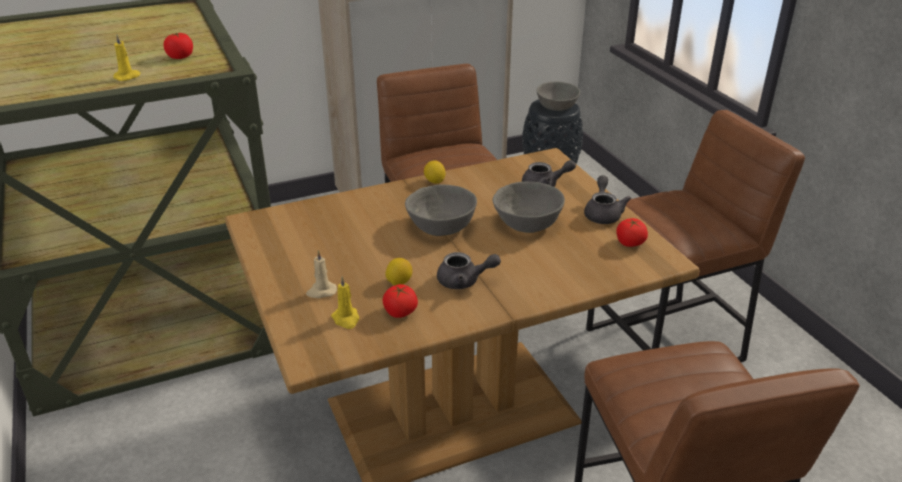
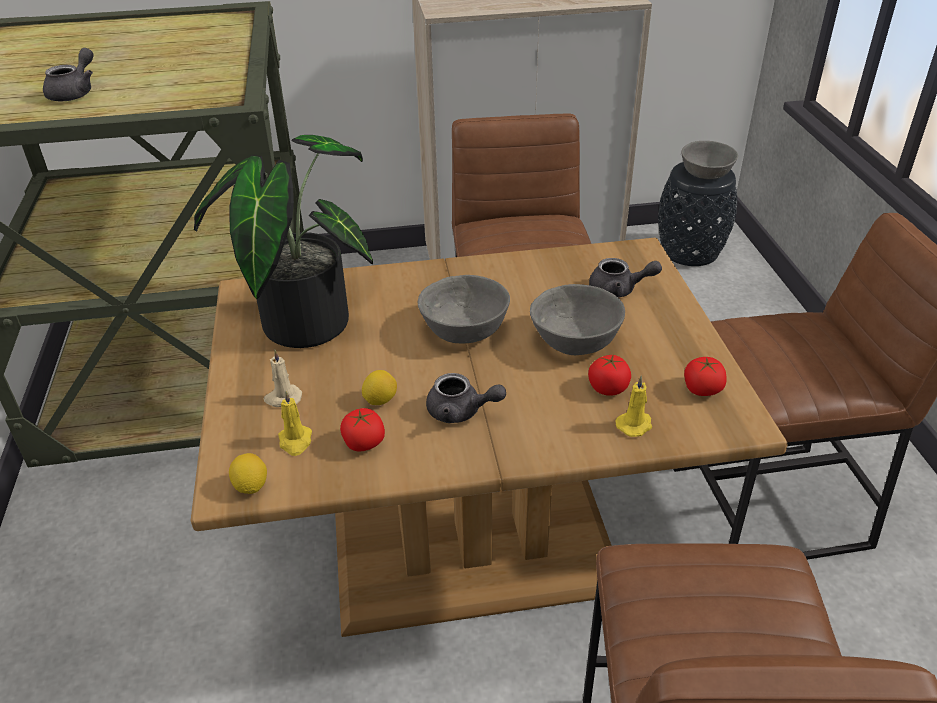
camera: 15 degrees right, 5 degrees up
yellow candle [113,34,141,81] -> yellow candle moved to [615,376,652,437]
tomato [164,33,193,59] -> tomato moved to [588,354,631,396]
lemon [424,160,445,184] -> lemon moved to [229,453,267,494]
grey teapot [584,175,631,224] -> grey teapot moved to [43,48,93,101]
none -> potted plant [194,135,373,348]

